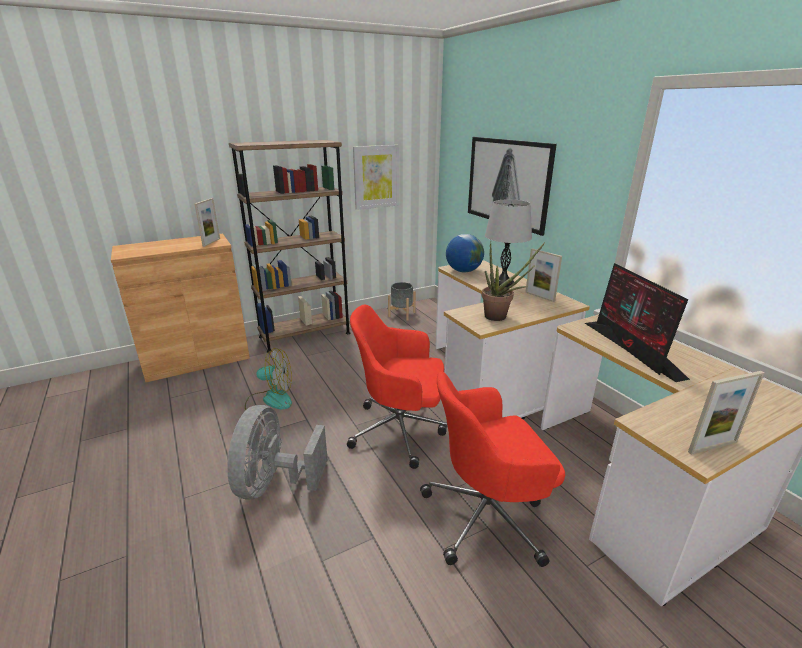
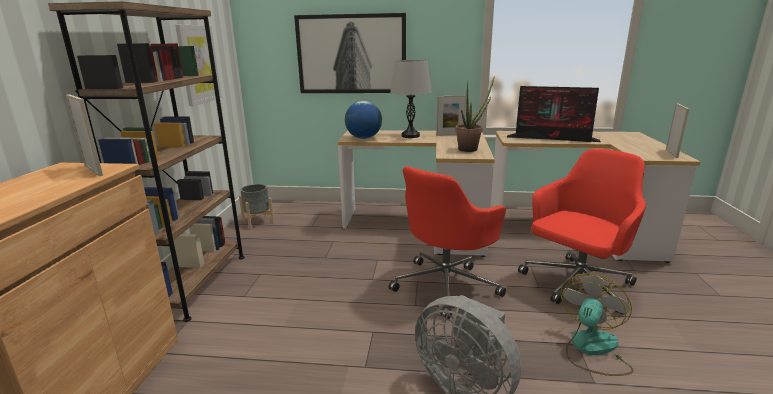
camera: 55 degrees left, 5 degrees down
fan [245,348,292,416] -> fan moved to [560,273,634,376]
red office chair [420,372,565,567] -> red office chair turned 150 degrees counterclockwise [518,149,646,315]

